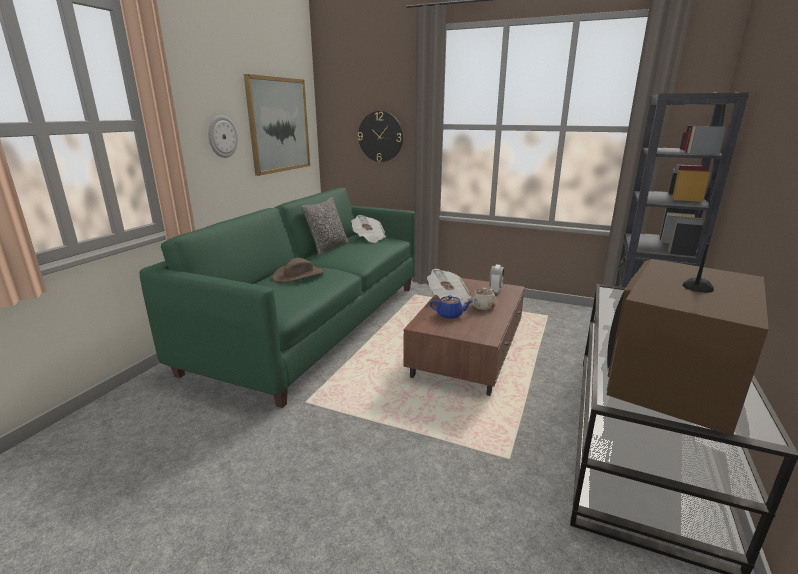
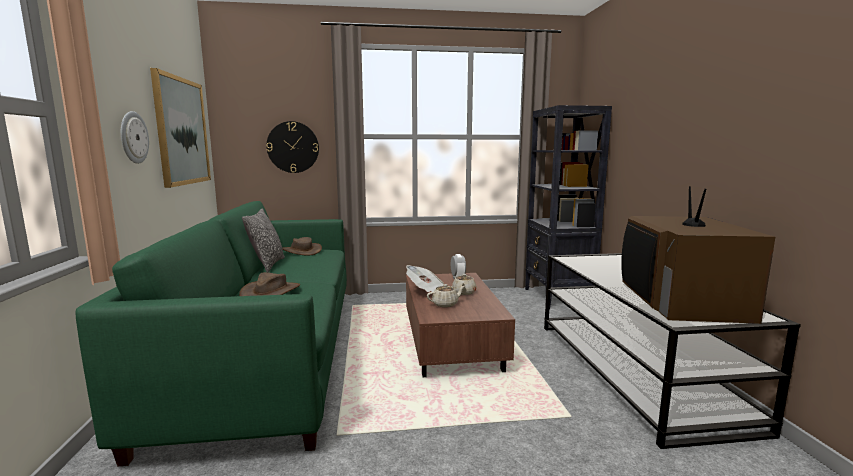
camera: 30 degrees left, 10 degrees down
newspaper [351,215,386,243] -> brown hat [282,237,322,256]
blue teapot [430,295,473,319] -> beige teapot [427,284,465,307]

